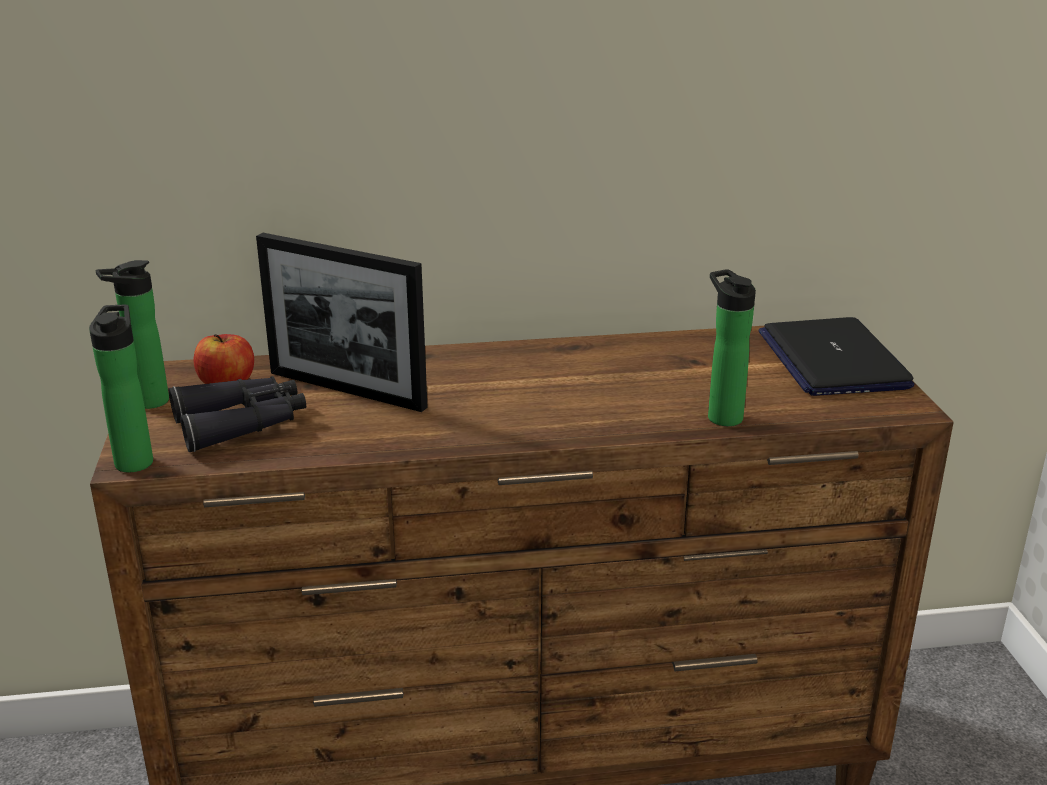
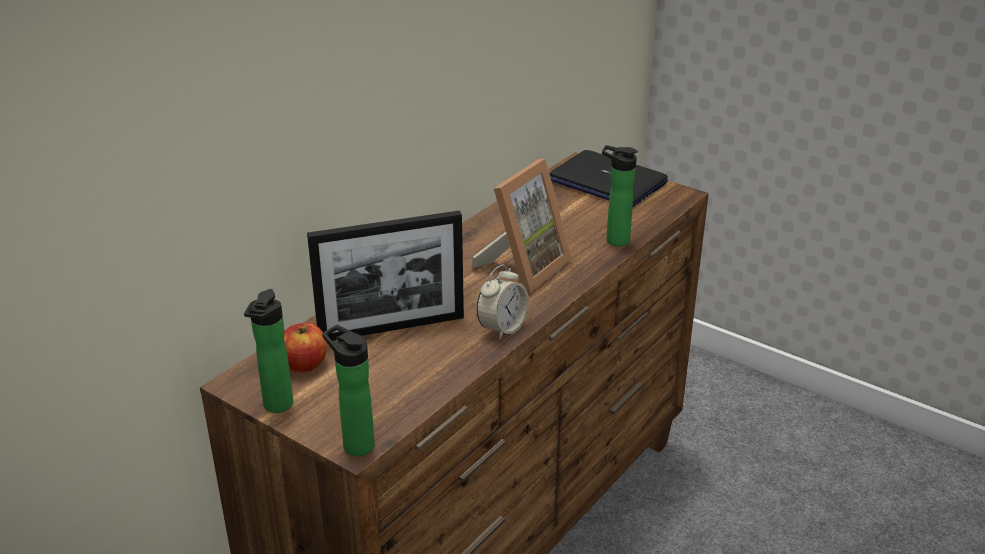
camera: 45 degrees left, 5 degrees up
black binoculars [169,376,306,452] -> none
none -> picture frame [472,159,572,293]
none -> alarm clock [477,264,529,340]

